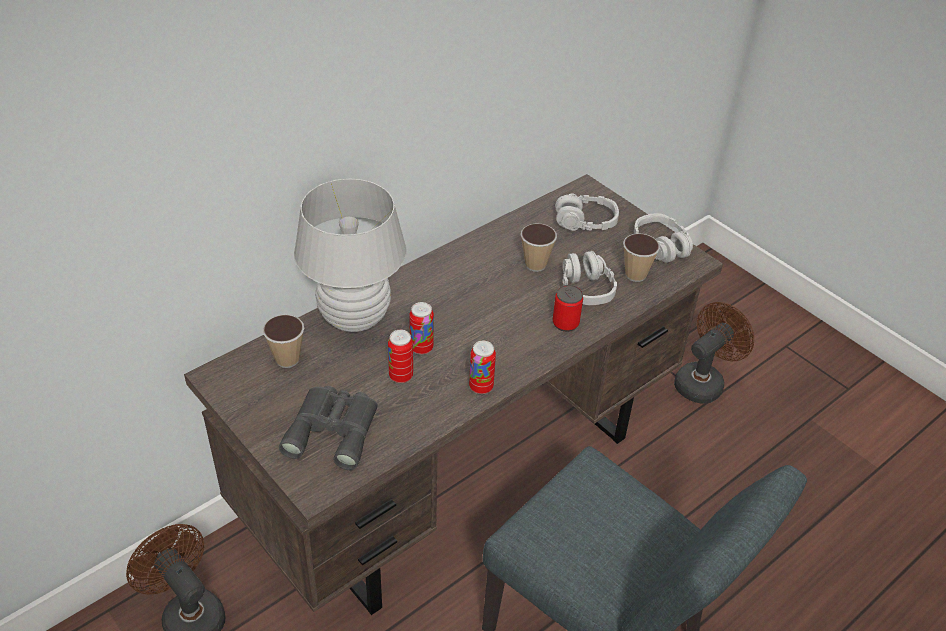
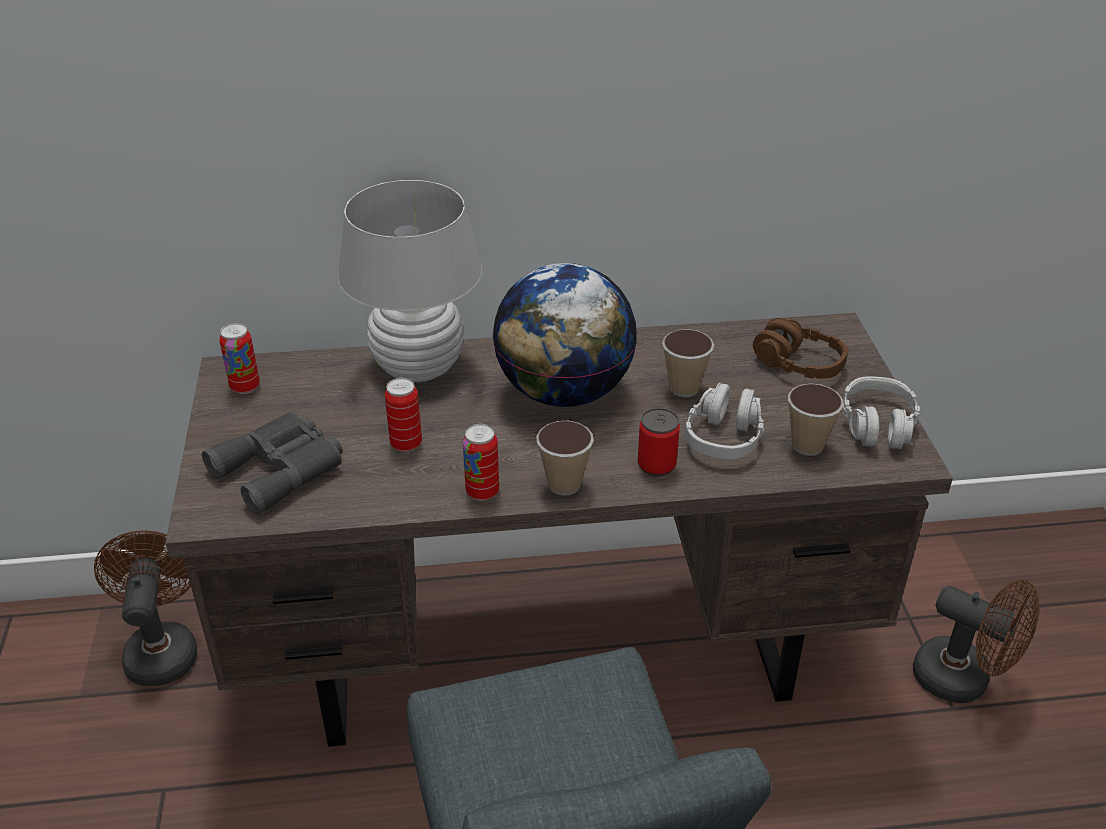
camera: 35 degrees right, 5 degrees down
cup [263,315,304,368] -> cup moved to [536,421,594,496]
can [409,302,434,355] -> can moved to [219,323,260,394]
grey headphones [555,193,619,231] -> brown headphones [753,318,848,379]
brown fan [674,302,754,404] -> brown fan turned 45 degrees clockwise [913,579,1040,703]
none -> globe [492,263,637,407]

